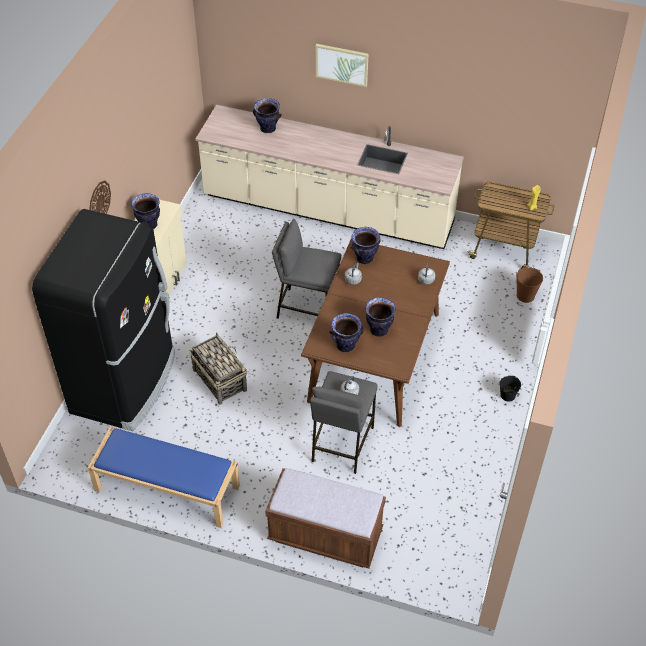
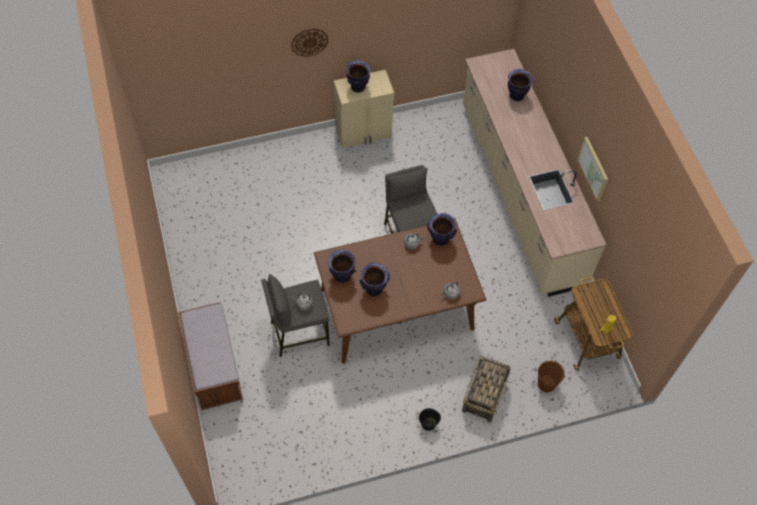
camera: 55 degrees right, 10 degrees up
black fridge [32,209,175,431] -> none
blue bench [88,427,240,528] -> none
basket [189,332,247,405] -> basket moved to [462,356,511,422]
picture [316,44,369,87] -> picture moved to [577,137,608,201]

